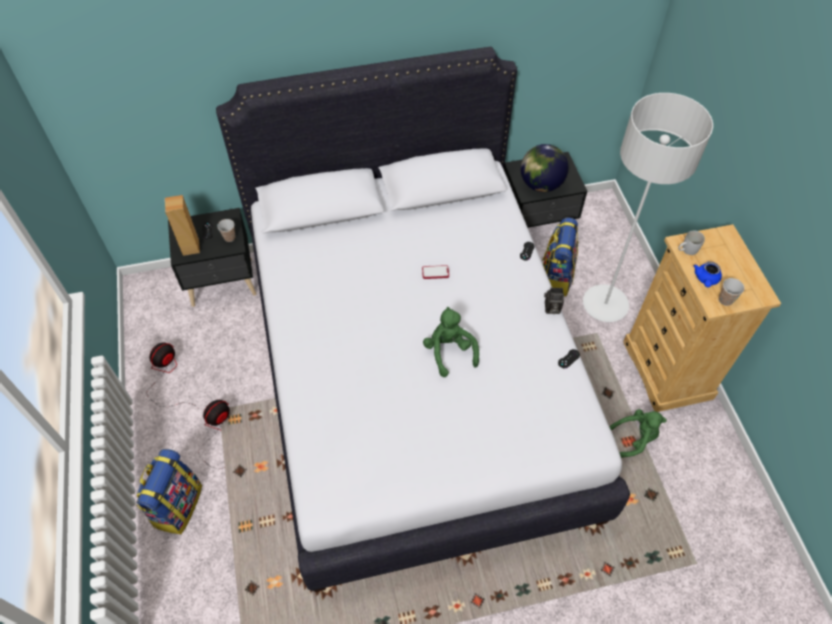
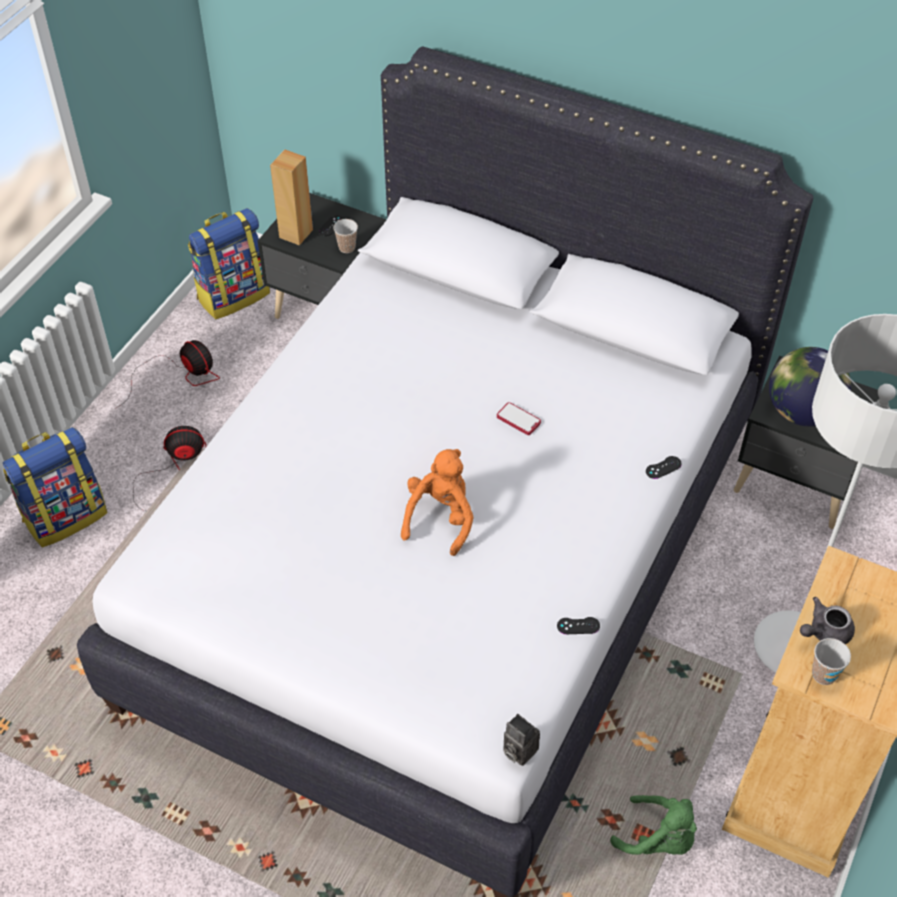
camera: 40 degrees right, 5 degrees down
fan [147,343,198,408] -> fan turned 60 degrees clockwise [115,340,220,409]
green plush toy [423,307,479,377] -> orange plush toy [401,449,474,556]
backpack [542,218,578,296] -> backpack moved to [188,208,270,319]
camera [544,288,564,314] -> camera moved to [503,714,540,766]
white mug [678,230,705,255] -> none
blue teapot [693,262,722,287] -> grey teapot [800,597,855,644]

